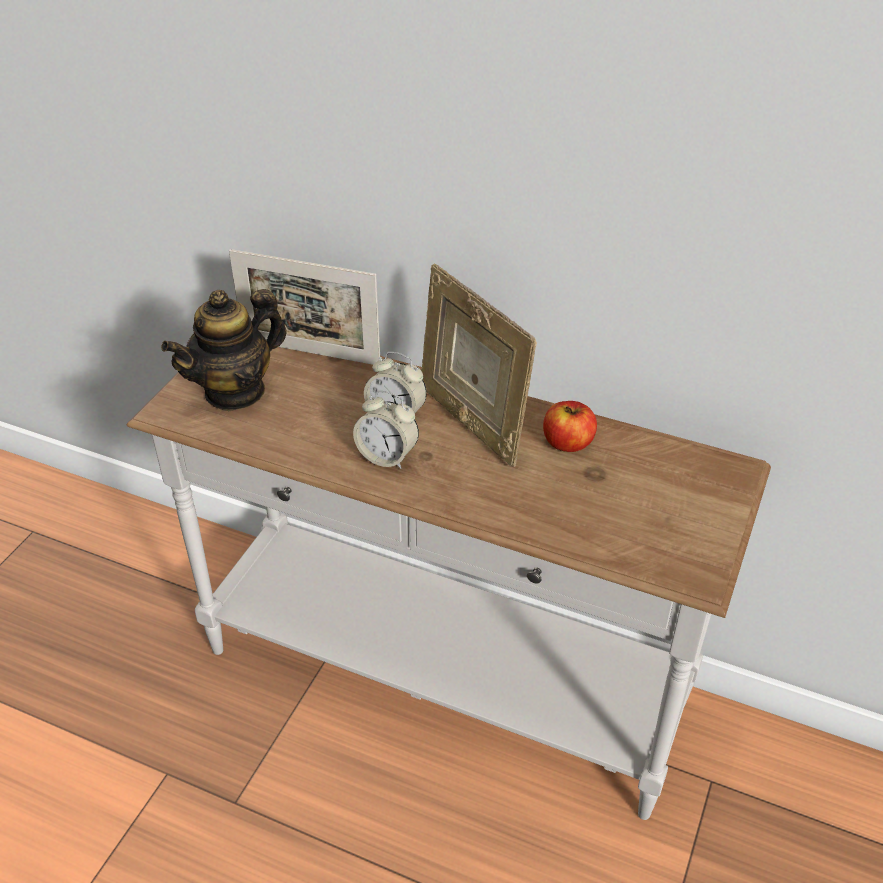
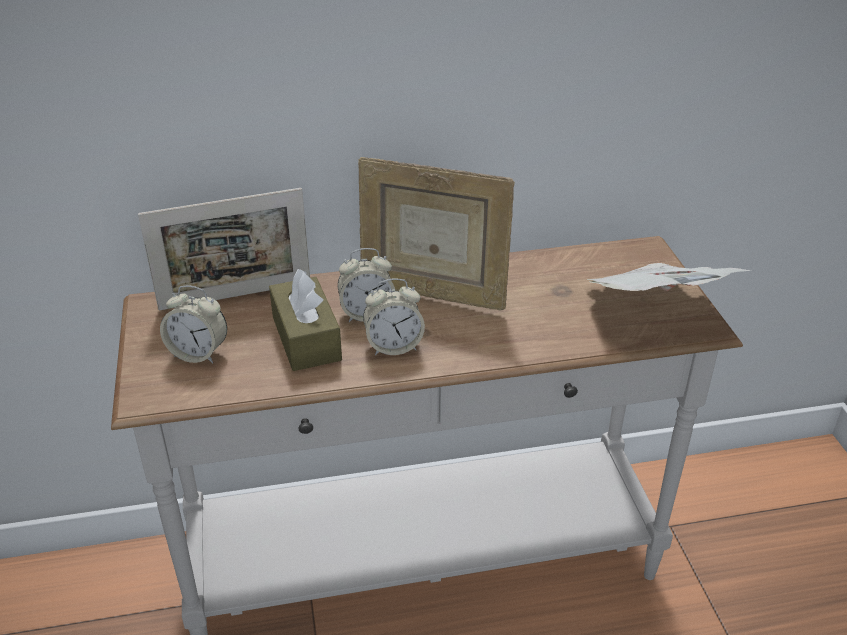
camera: 35 degrees left, 5 degrees down
teapot [161,289,287,411] -> alarm clock [160,285,227,363]
apple [543,401,597,452] -> none
none -> brown tissue box [269,269,342,371]
none -> newspaper [587,263,751,291]

